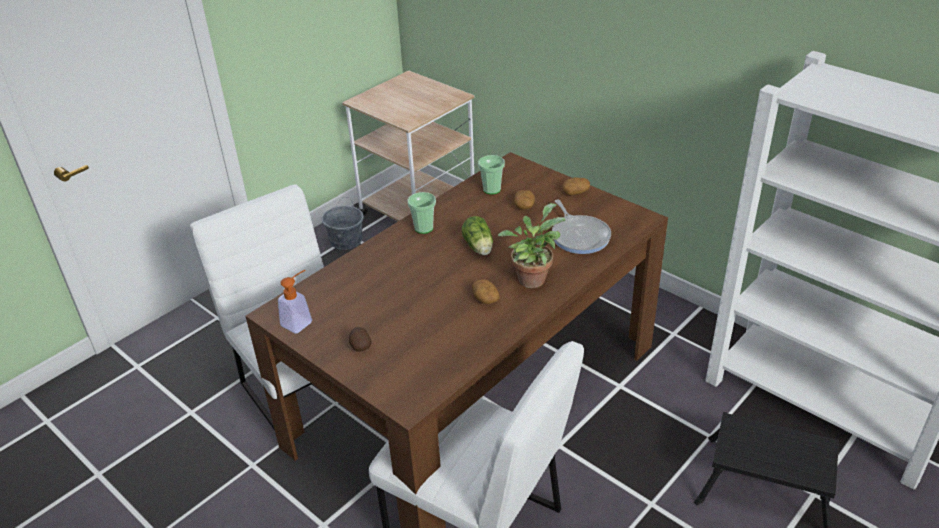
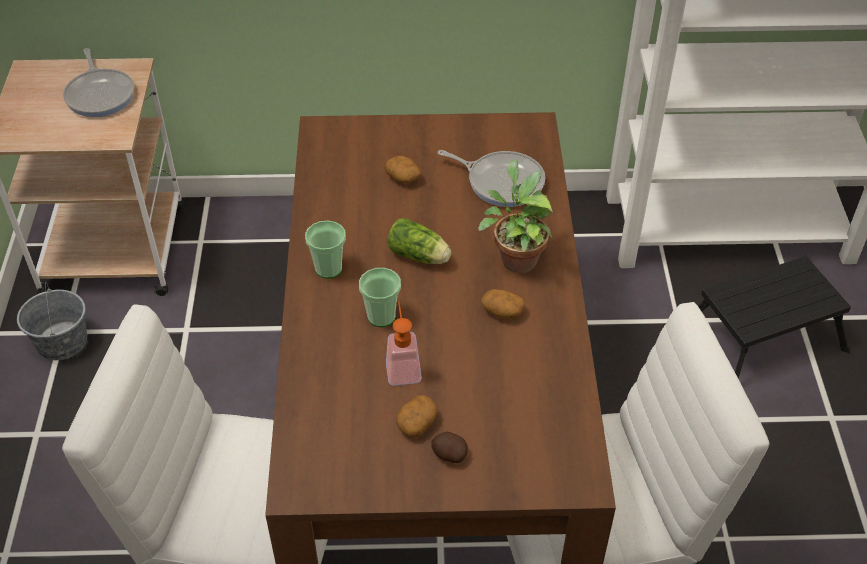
camera: 45 degrees left, 10 degrees up
soap dispenser [278,270,312,334] -> soap dispenser moved to [386,301,422,386]
cup [478,155,505,194] -> cup moved to [359,268,401,327]
potato [562,177,590,195] -> potato moved to [396,395,438,437]
none -> frying pan [63,48,135,117]

